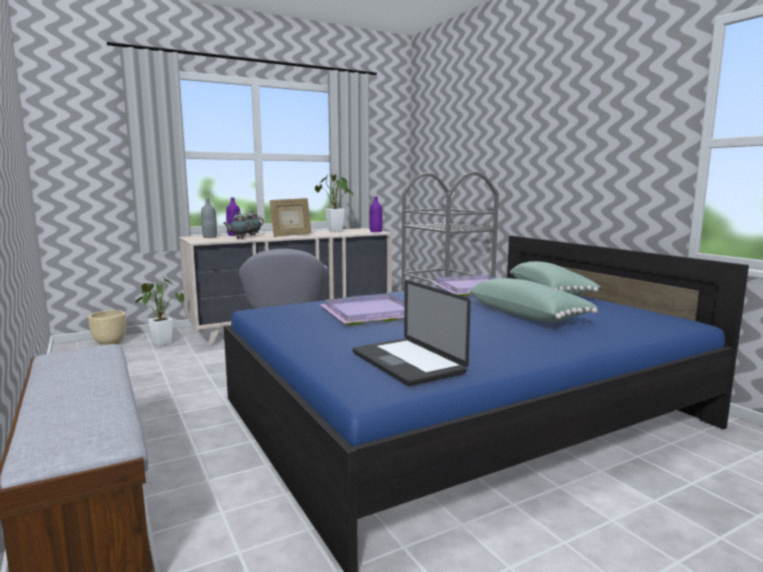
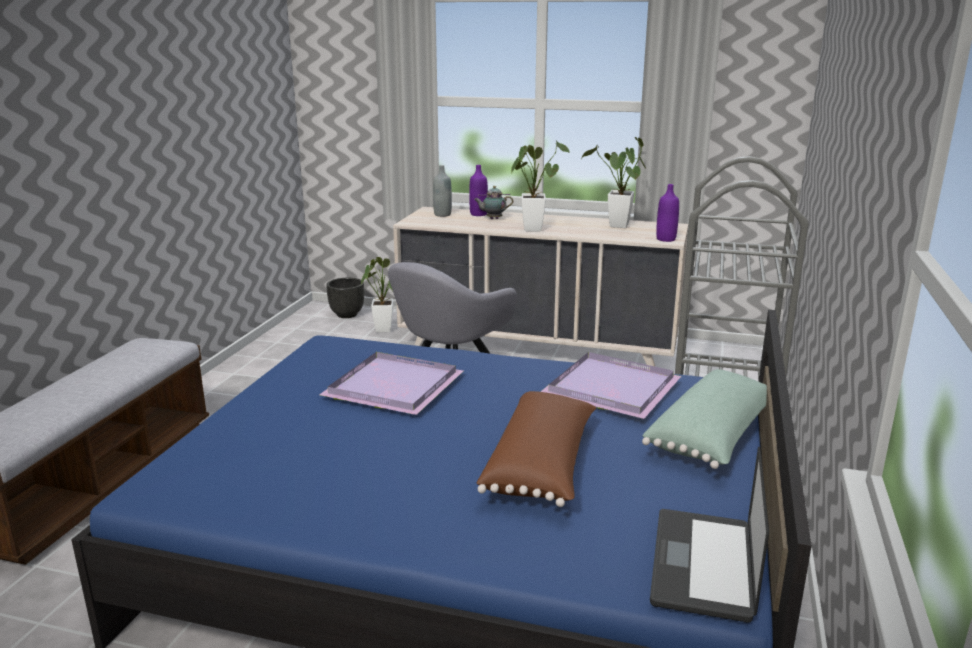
camera: 45 degrees right, 10 degrees up
beige planter [88,310,126,345] -> black planter [326,278,364,318]
teapot [223,212,255,239] -> none
picture frame [269,198,312,237] -> potted plant [511,140,570,232]
laptop [353,280,471,386] -> laptop moved to [650,446,769,623]
green pillow [468,278,598,322] -> brown pillow [477,391,597,507]

